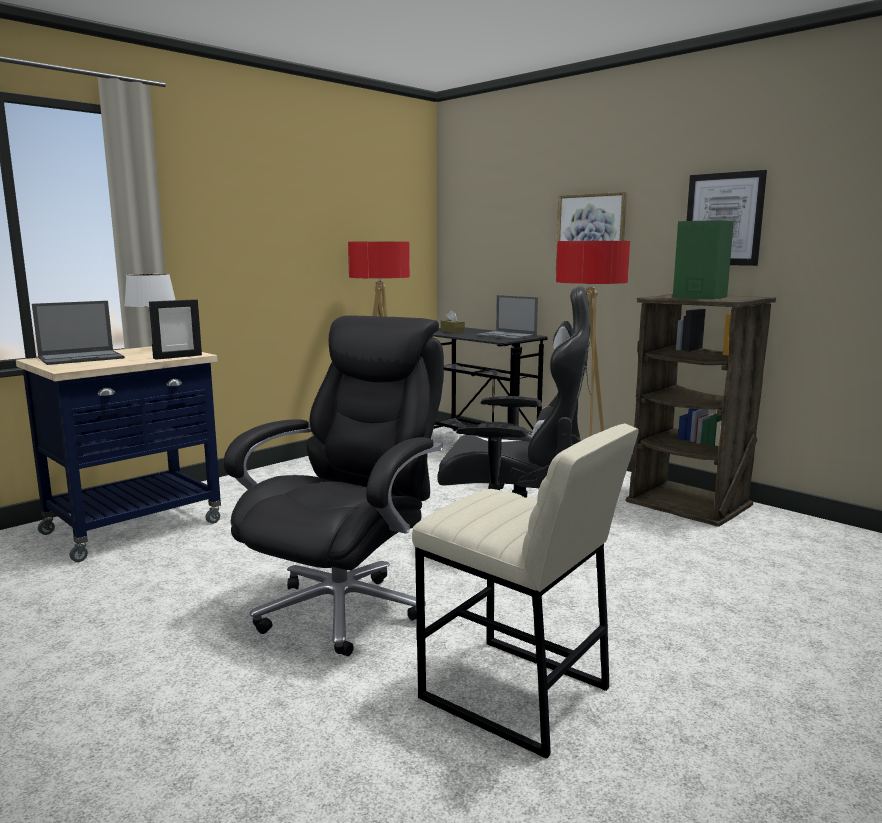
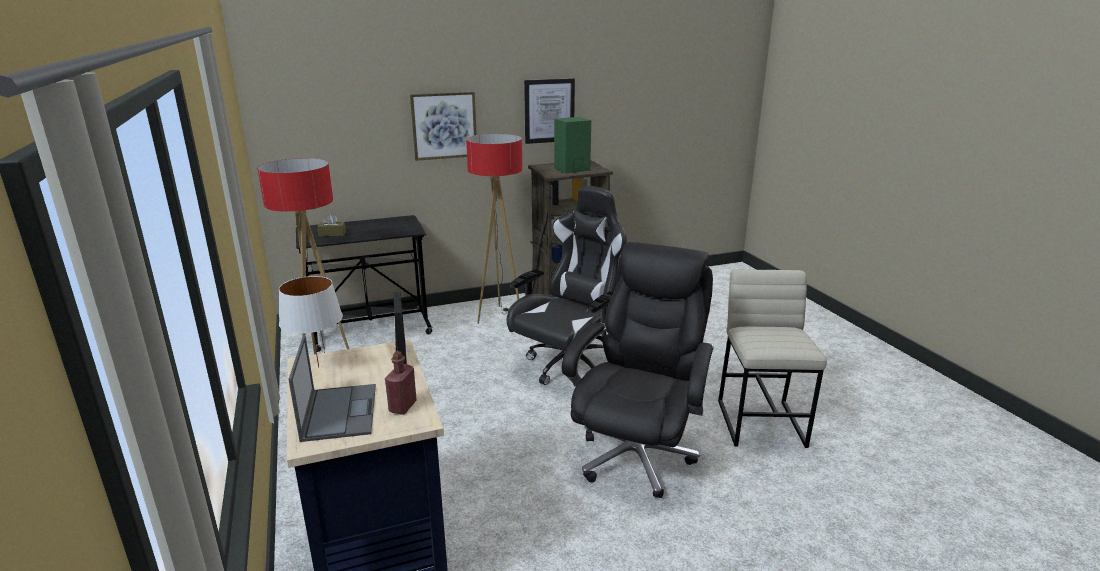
camera: 65 degrees left, 10 degrees up
black office chair [224,315,444,656] -> black office chair turned 60 degrees clockwise [562,242,714,498]
beige chair [412,424,639,759] -> beige chair turned 60 degrees counterclockwise [718,269,827,448]
laptop [475,295,538,340] -> none
none -> red bottle [385,351,417,415]

